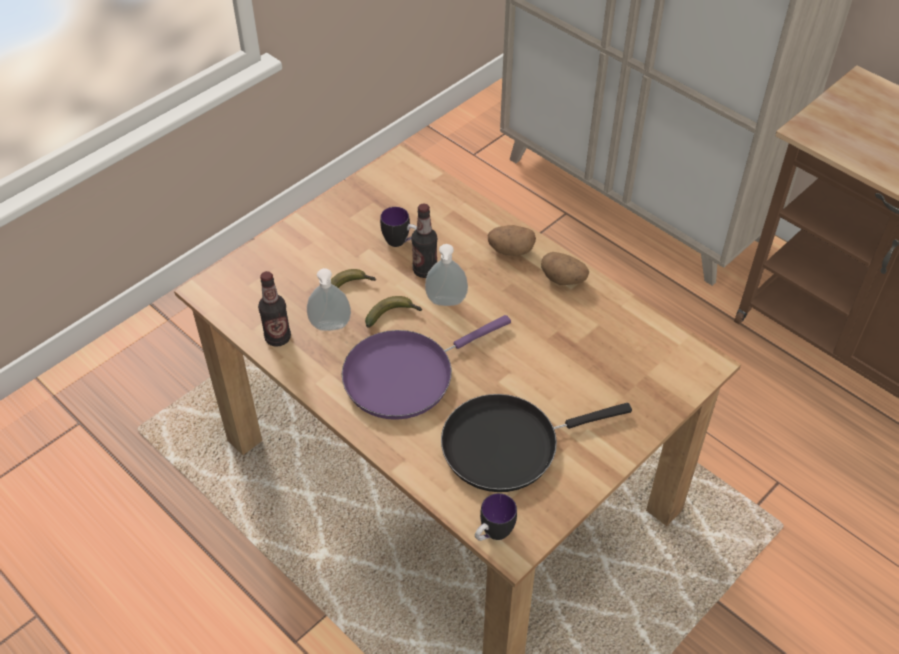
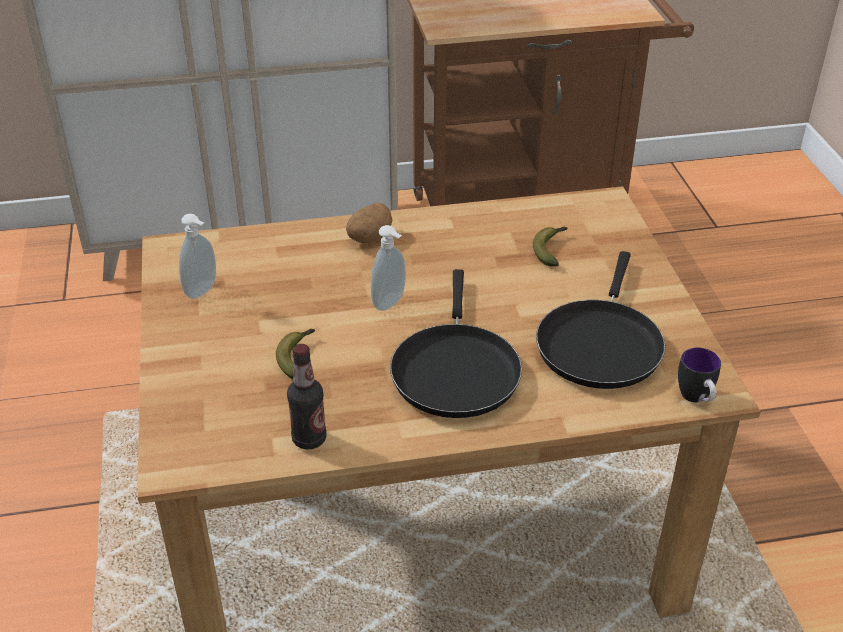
camera: 55 degrees left, 10 degrees down
soap dispenser [307,268,351,331] -> soap dispenser moved to [179,214,216,299]
purple frying pan [342,315,511,420] -> black frying pan [390,269,522,418]
banana [365,296,422,328] -> banana moved to [533,227,567,267]
mug [380,207,417,247] -> none
bottle [411,204,437,278] -> none
potato [541,252,589,285] -> none

